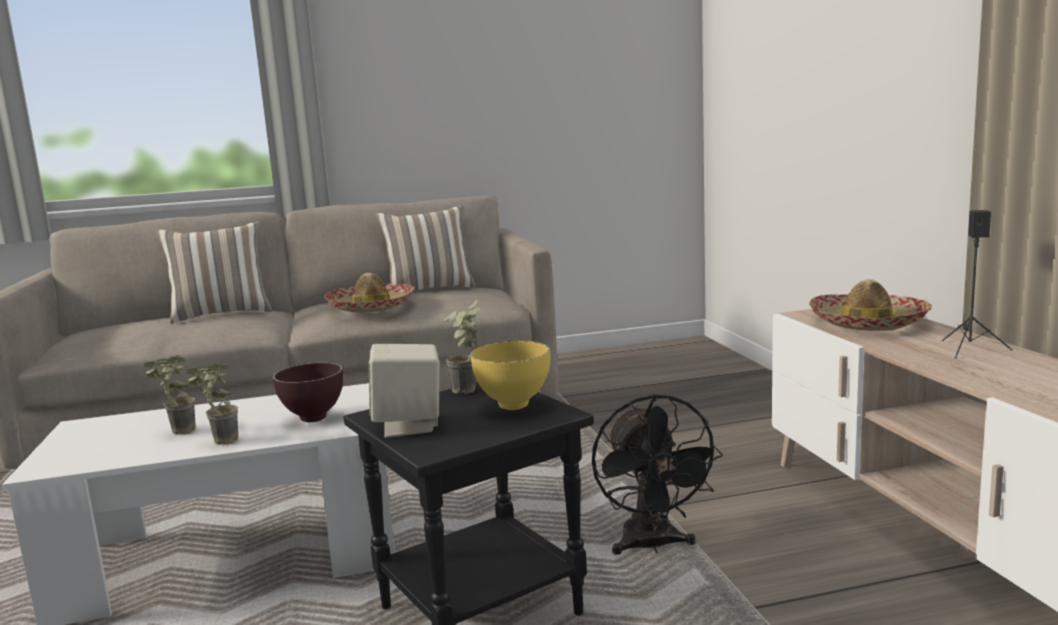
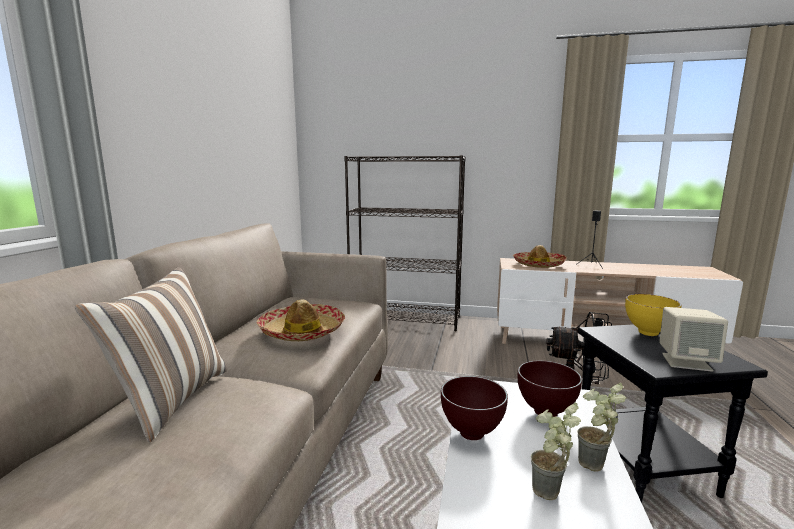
camera: 65 degrees left, 0 degrees up
pillow [376,205,476,291] -> none
potted plant [444,300,481,394] -> none
none -> black bookcase [344,155,465,331]
none -> brown bowl [441,376,508,440]

